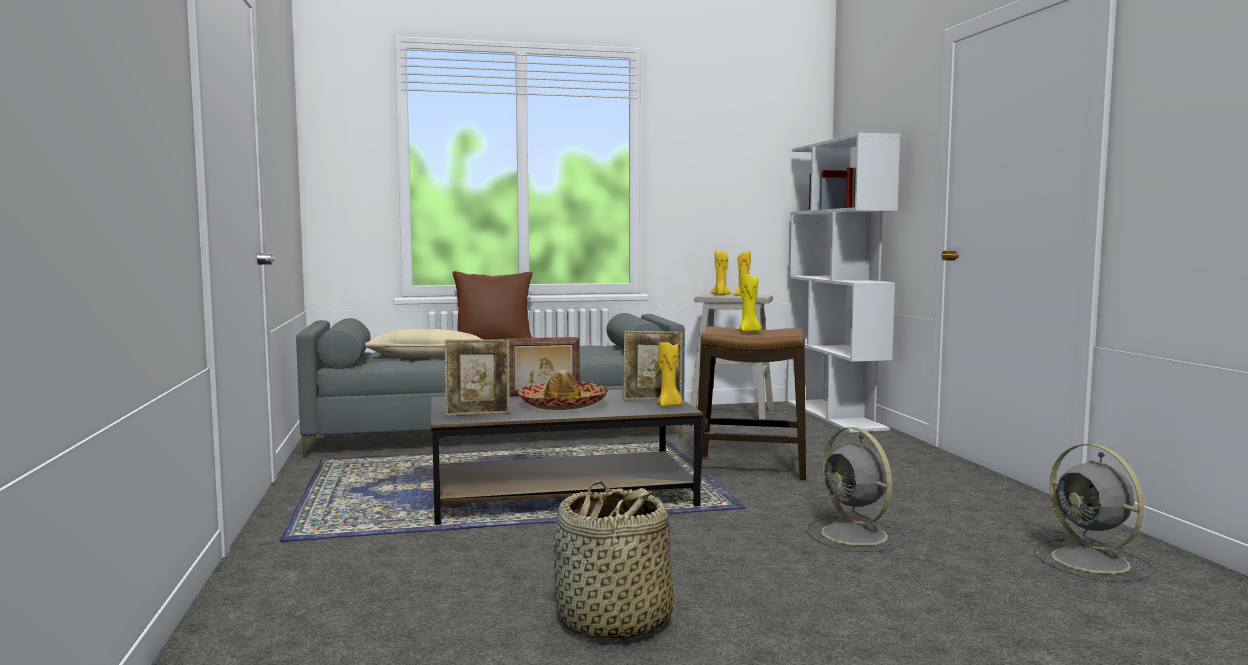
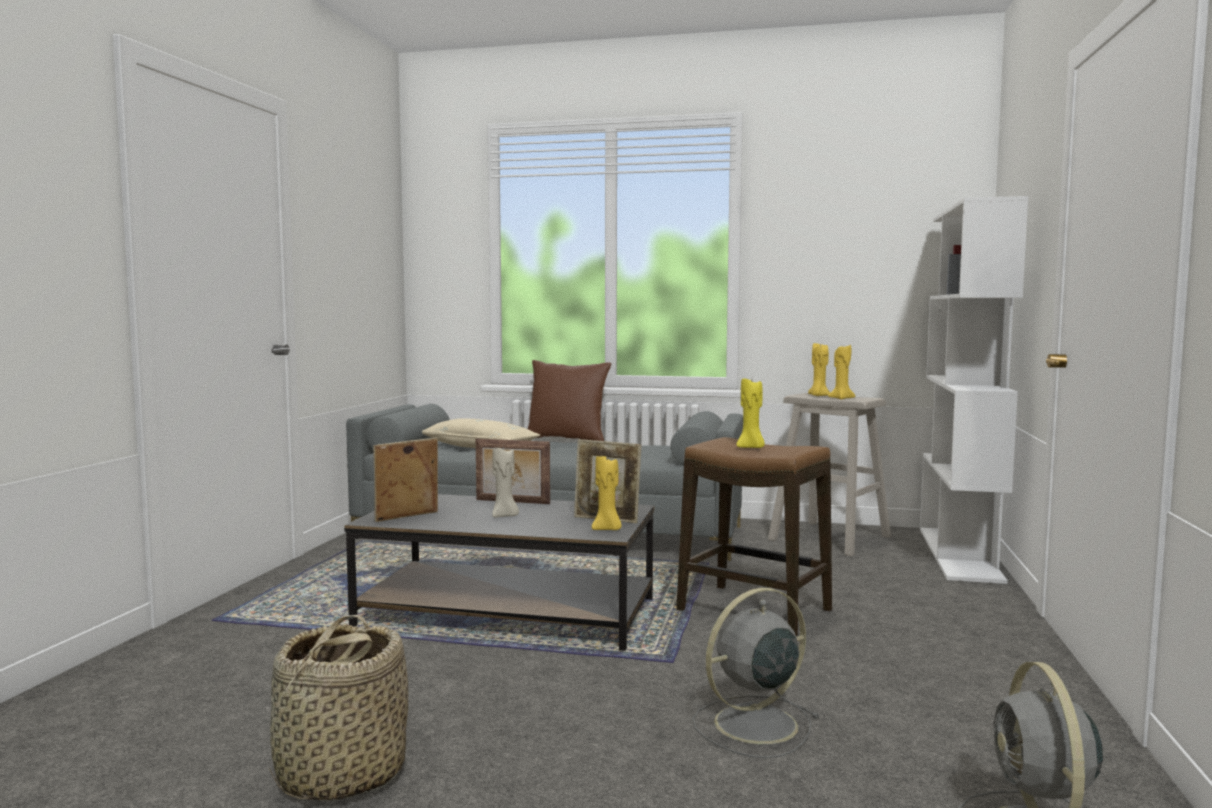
camera: 25 degrees right, 0 degrees up
picture frame [445,339,510,416] -> picture frame turned 135 degrees clockwise [373,438,438,522]
hat [518,370,608,410] -> beige candle [492,446,519,517]
grey fan [806,427,908,552] -> grey fan turned 60 degrees clockwise [692,588,820,758]

